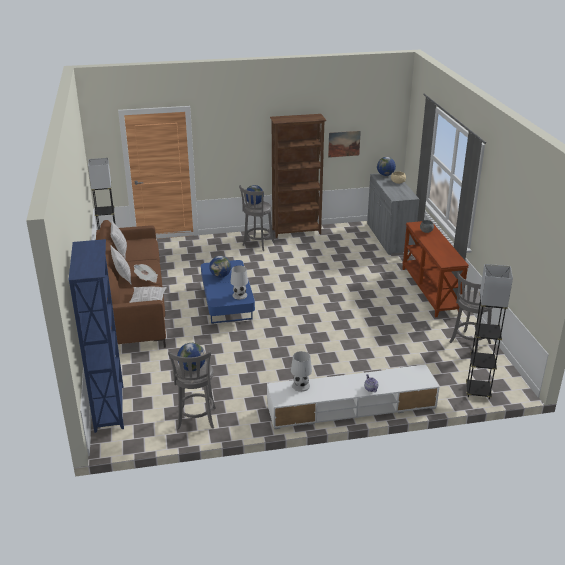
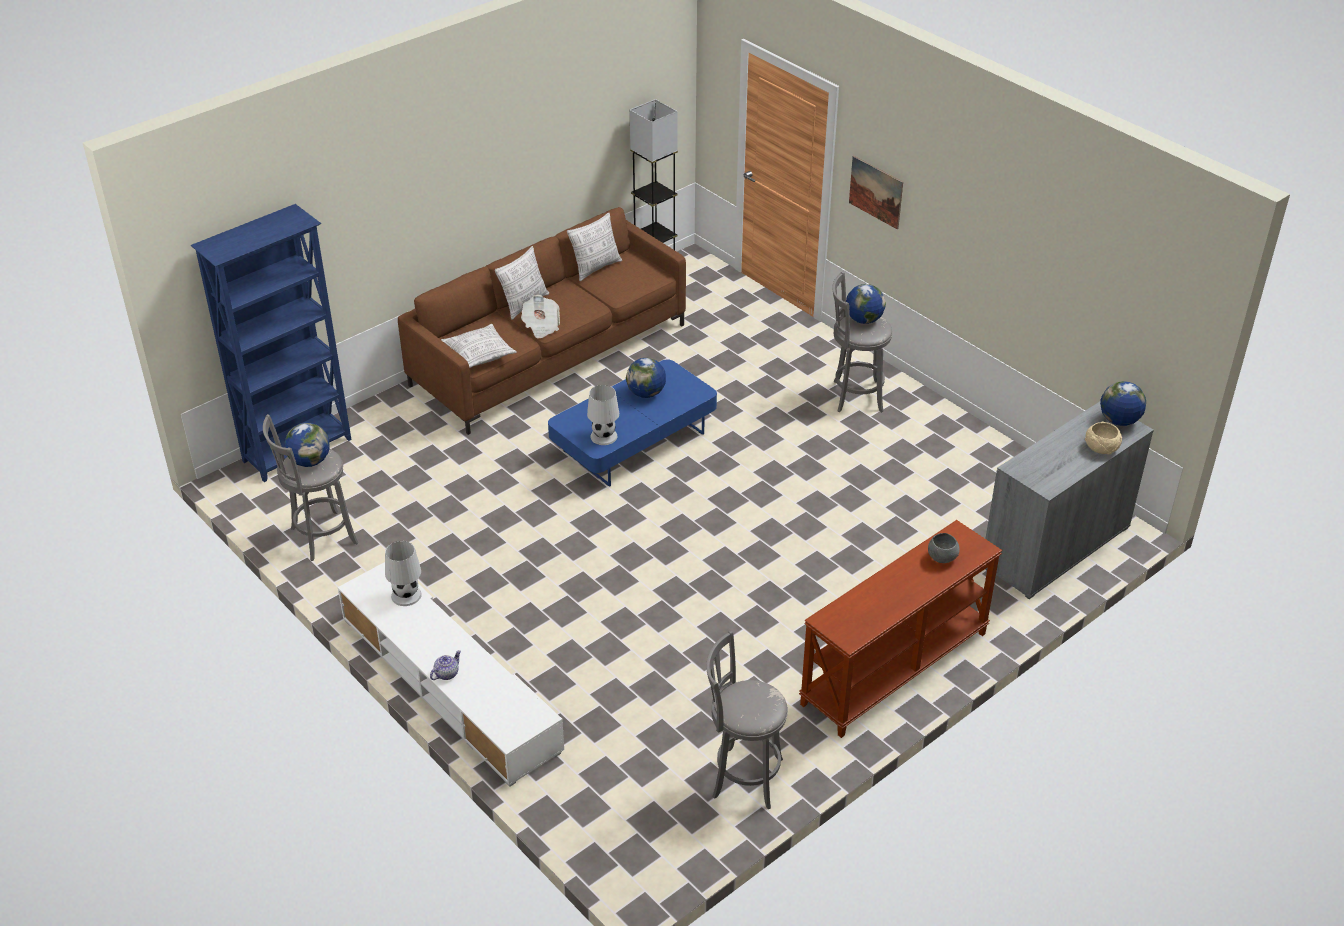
camera: 60 degrees right, 10 degrees up
brown bookcase [270,114,327,238] -> none
picture [328,131,361,158] -> picture moved to [849,156,903,229]
grey floor lamp [466,264,513,400] -> none

